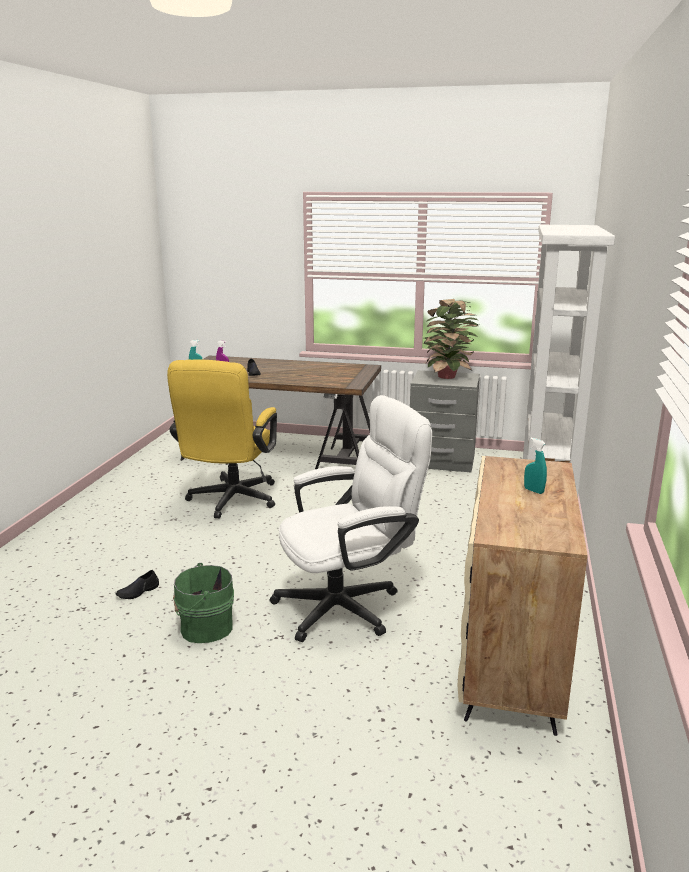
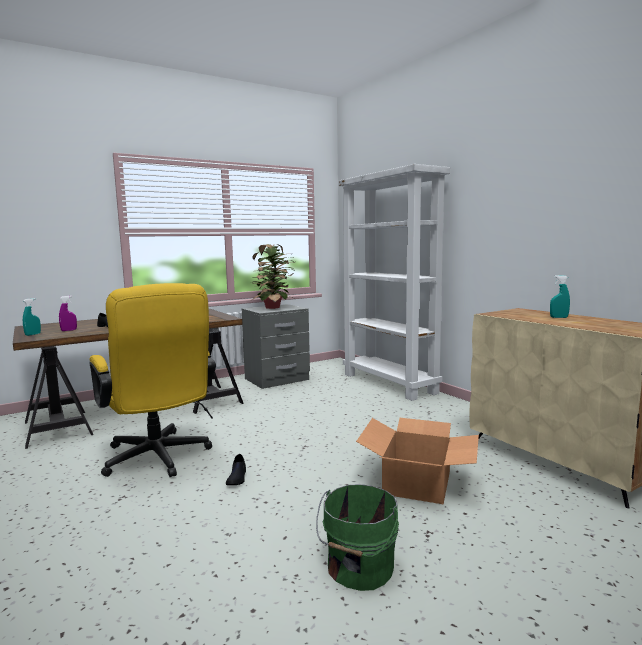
camera: 45 degrees left, 10 degrees down
black shoe [116,570,159,599] -> black shoe moved to [226,454,246,485]
white office chair [269,395,432,642] -> cardboard box [356,418,479,504]

